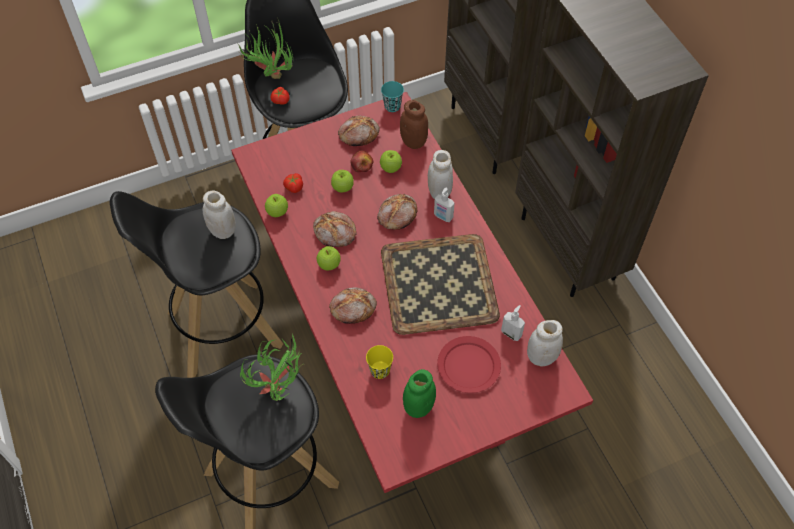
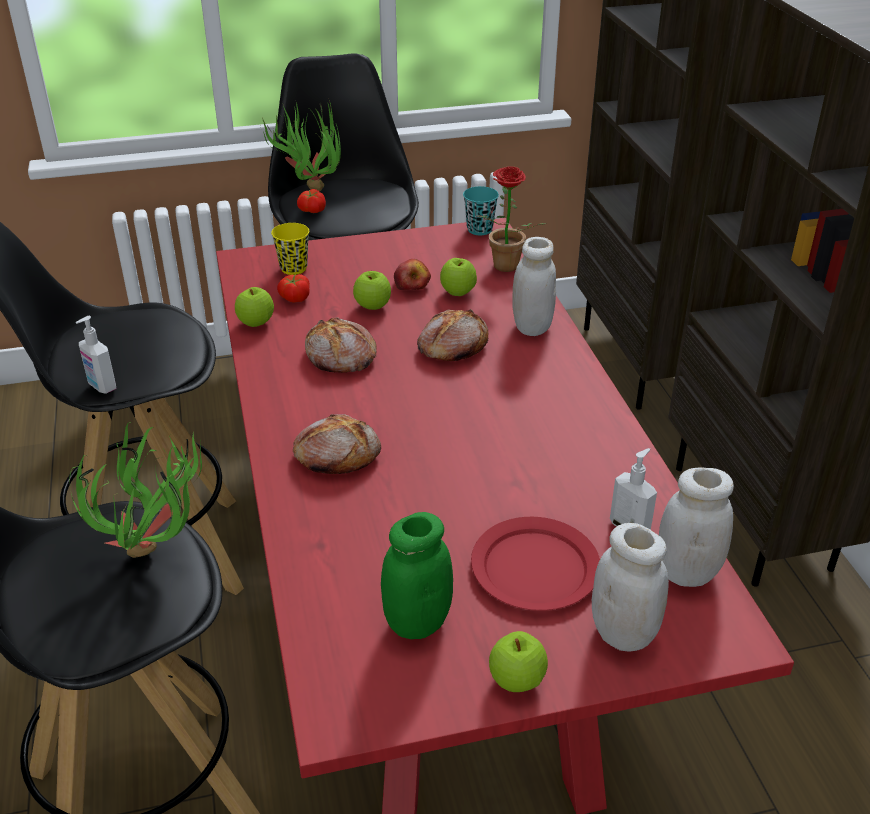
camera: 10 degrees right, 20 degrees down
white jar [203,191,236,239] -> white jar moved to [592,523,669,652]
apple [317,246,341,270] -> apple moved to [489,631,548,692]
bread [338,116,380,146] -> none
yellow cup [366,345,393,379] -> yellow cup moved to [271,223,309,275]
tray [381,234,500,335] -> none
brown jar [400,100,428,149] -> potted plant [478,166,547,272]
soap dispenser [434,188,454,222] -> soap dispenser moved to [76,316,116,394]

